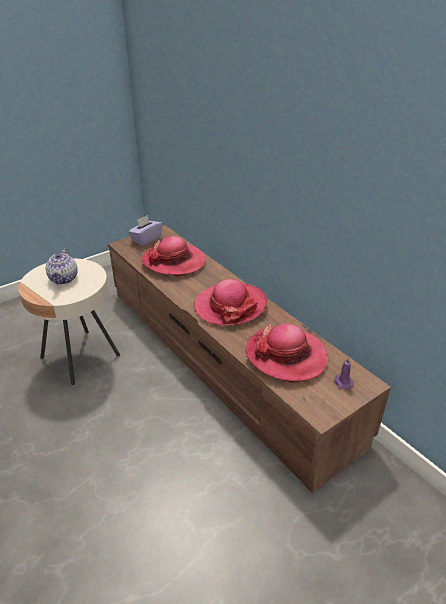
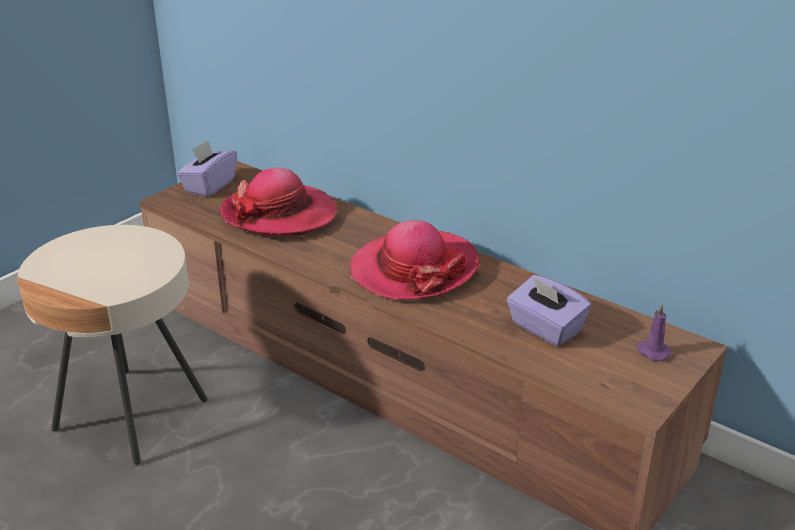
camera: 15 degrees left, 5 degrees down
teapot [46,248,78,284] -> none
hat [246,324,329,383] -> purple tissue box [507,275,591,346]

